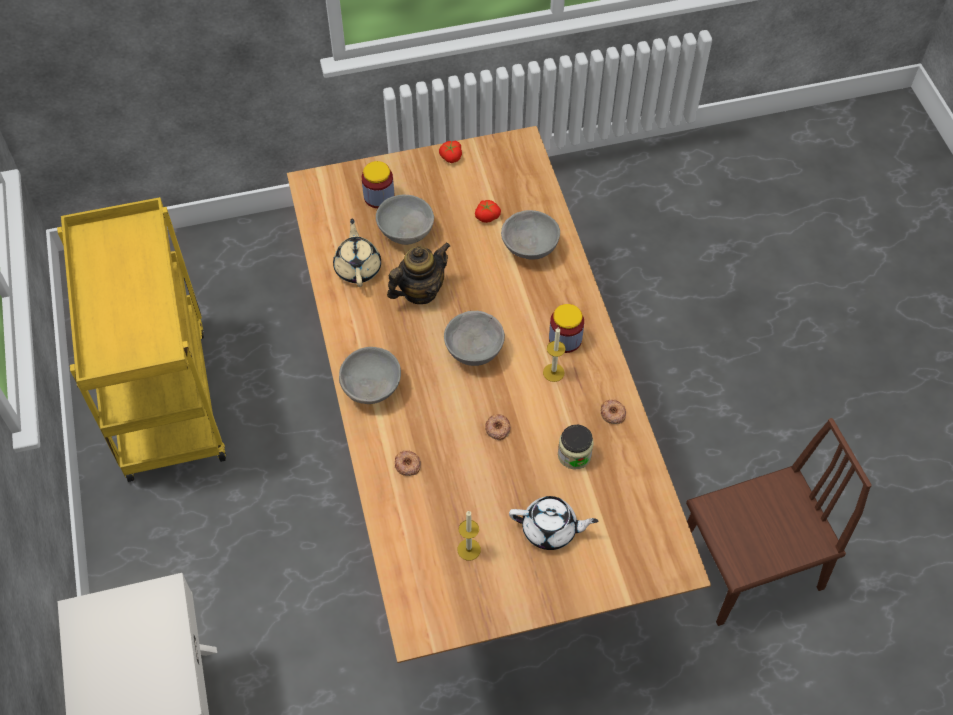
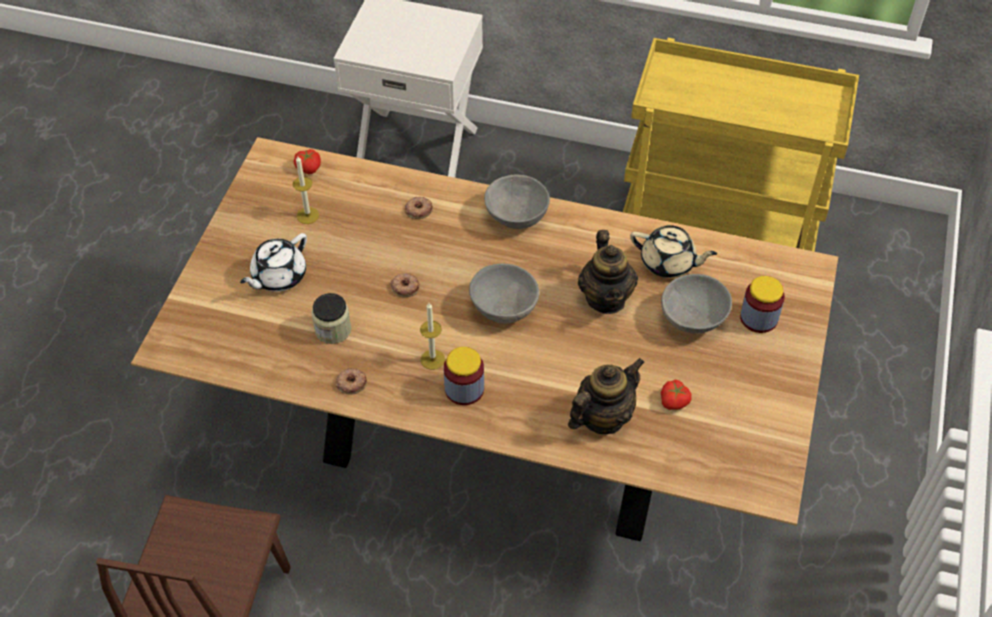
camera: 120 degrees right, 5 degrees down
tomato [439,141,462,163] -> tomato moved to [294,149,321,174]
grey bowl [501,210,560,260] -> teapot [568,358,645,434]

